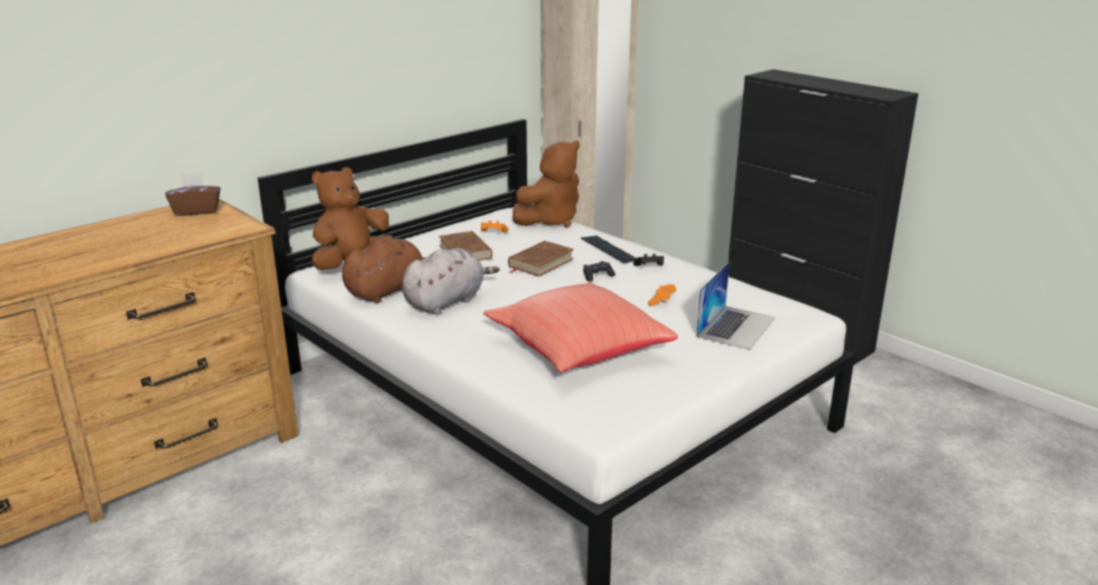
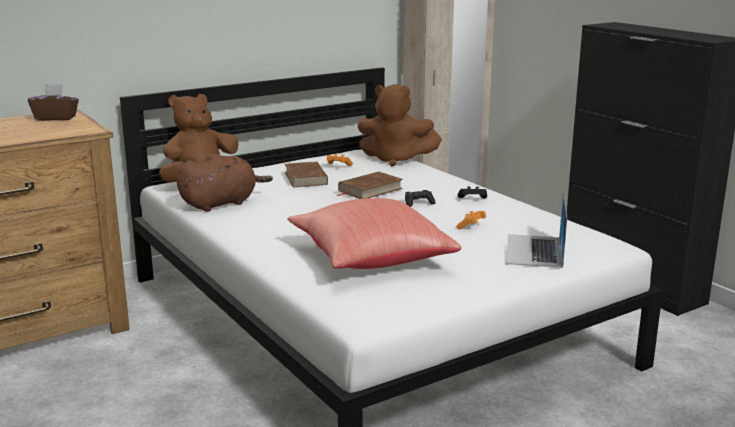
camera: 10 degrees right, 5 degrees down
grey plush toy [402,248,500,315] -> none
brown plush toy [513,141,580,228] -> brown plush toy turned 45 degrees clockwise [357,84,442,166]
keyboard [581,235,637,263] -> none
laptop [697,262,775,350] -> laptop turned 150 degrees clockwise [506,192,567,268]

